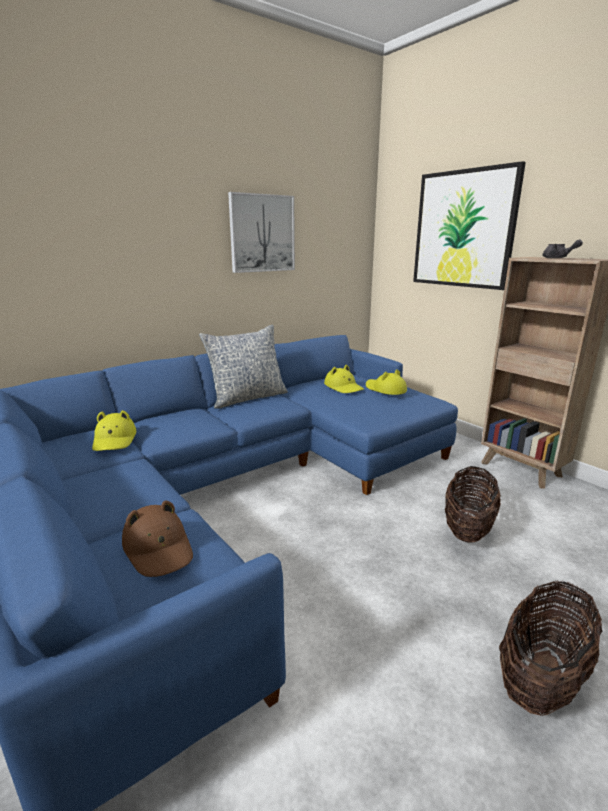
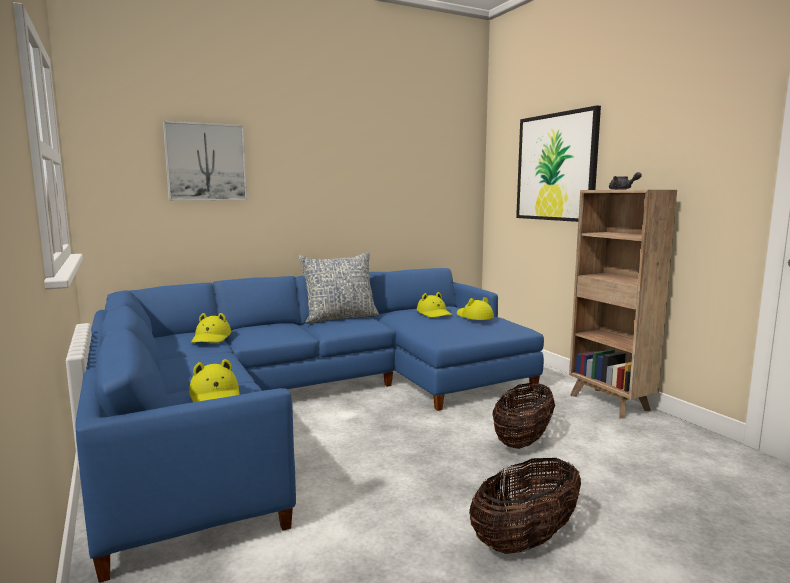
camera: 10 degrees right, 10 degrees down
brown hat [122,500,193,577] -> yellow hat [189,359,239,402]
picture [228,192,295,273] -> picture moved to [163,121,247,201]

